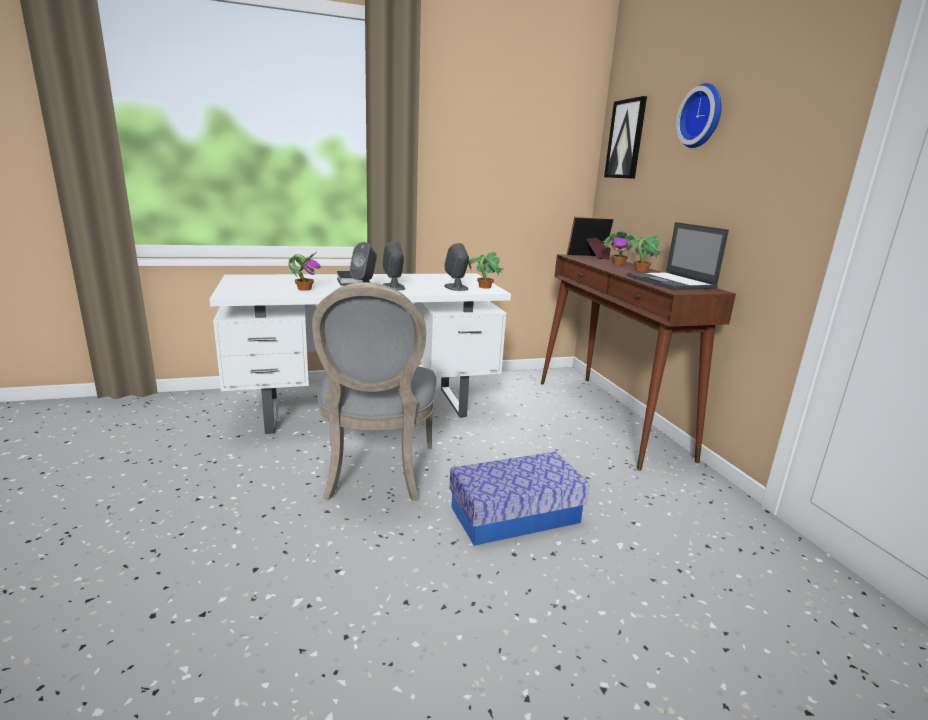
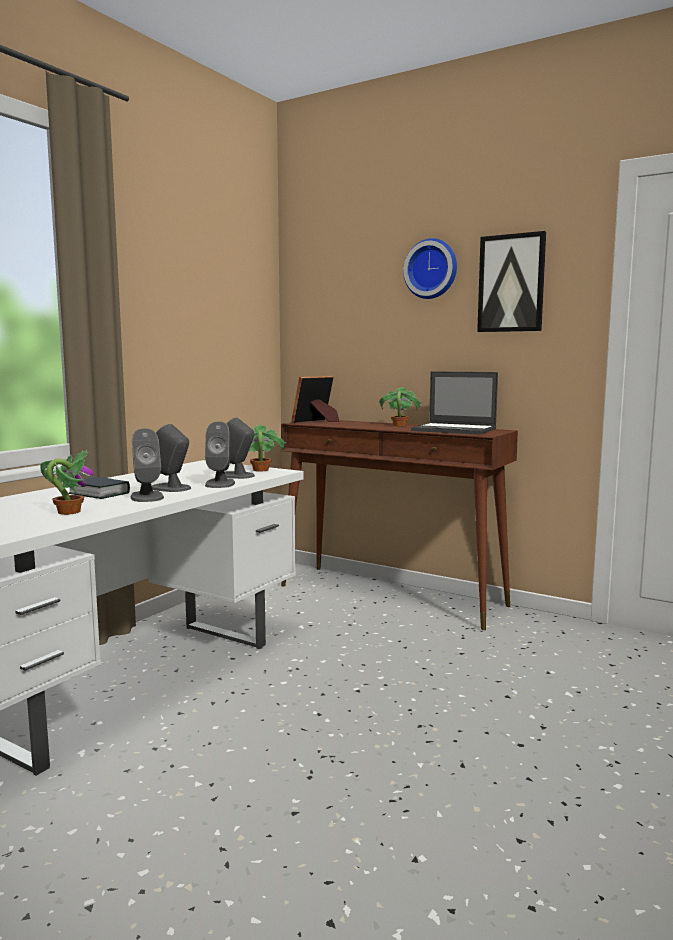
camera: 40 degrees left, 10 degrees down
grey chair [312,282,437,501] -> none
storage box [449,451,590,546] -> none
potted plant [602,231,638,265] -> none
picture [604,96,647,179] -> picture moved to [477,231,546,332]
none -> grey speaker [205,421,235,488]

